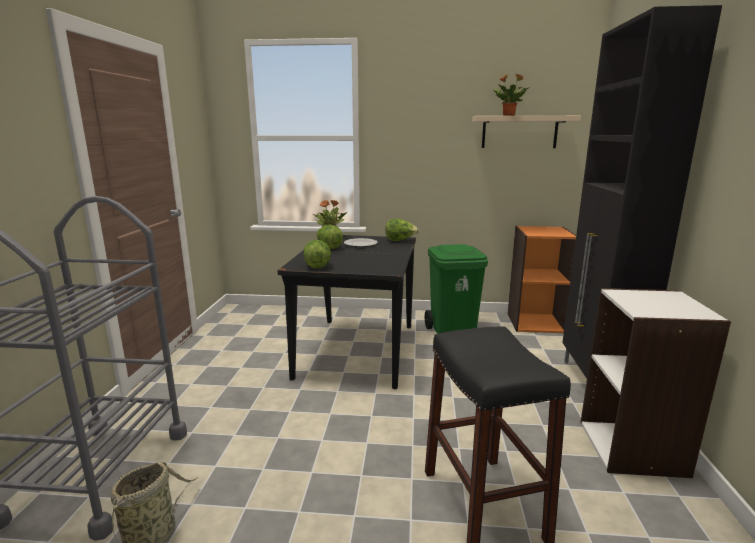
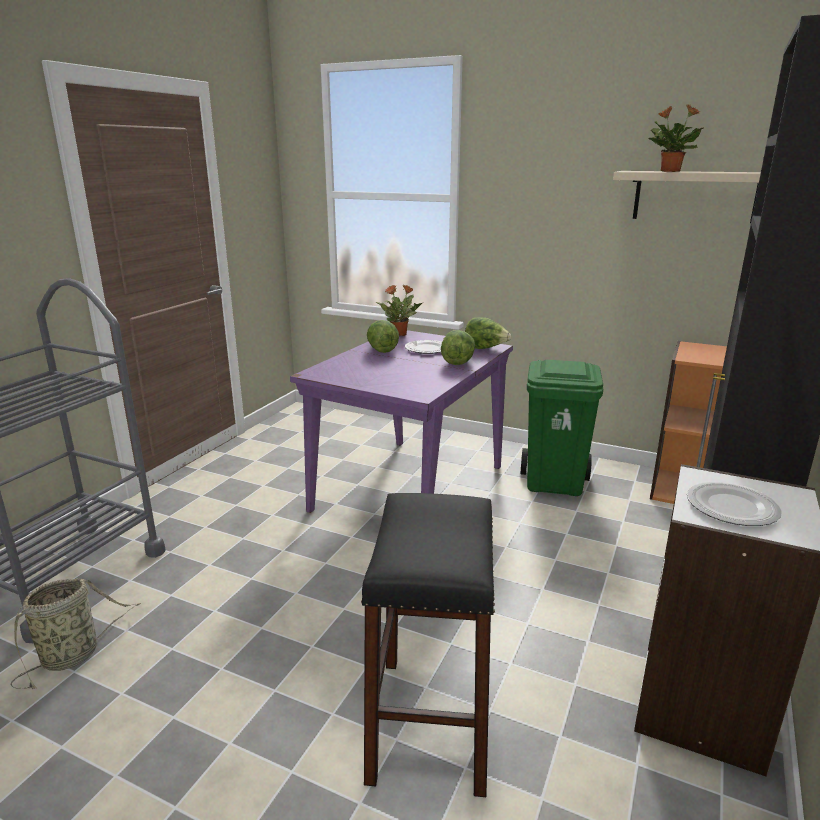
camera: 20 degrees right, 5 degrees up
black dining table [278,235,416,389] -> purple dining table [290,330,513,513]
lettuce [304,240,331,269] -> lettuce moved to [441,330,475,365]
none -> plate [687,482,782,526]

